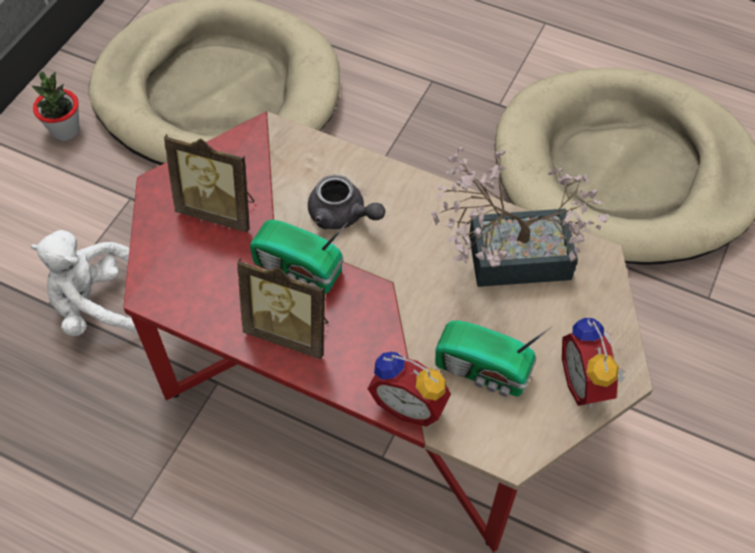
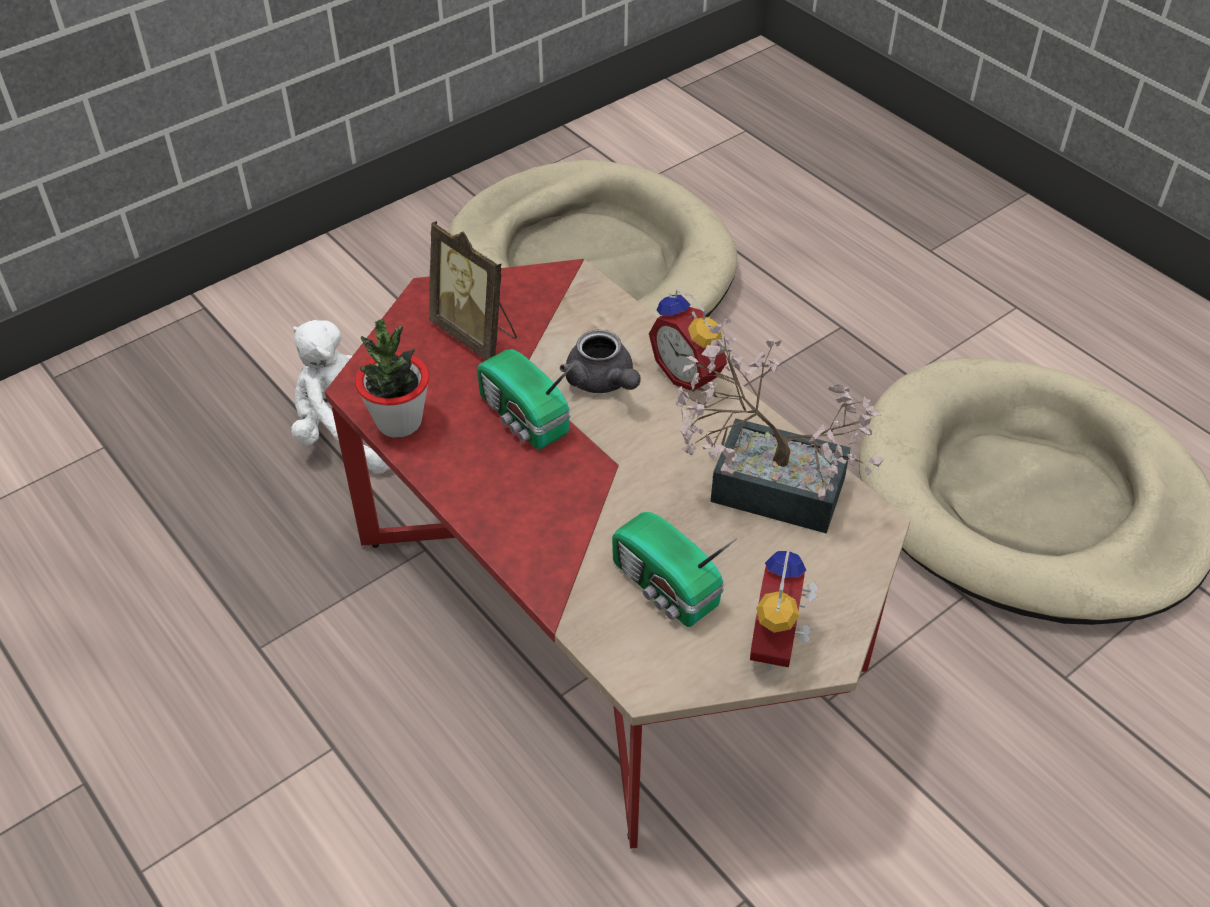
camera: 25 degrees right, 10 degrees down
potted plant [32,72,79,141] -> potted plant moved to [355,319,429,438]
picture frame [237,258,328,359] -> none
alarm clock [367,352,451,427] -> alarm clock moved to [649,289,727,392]

